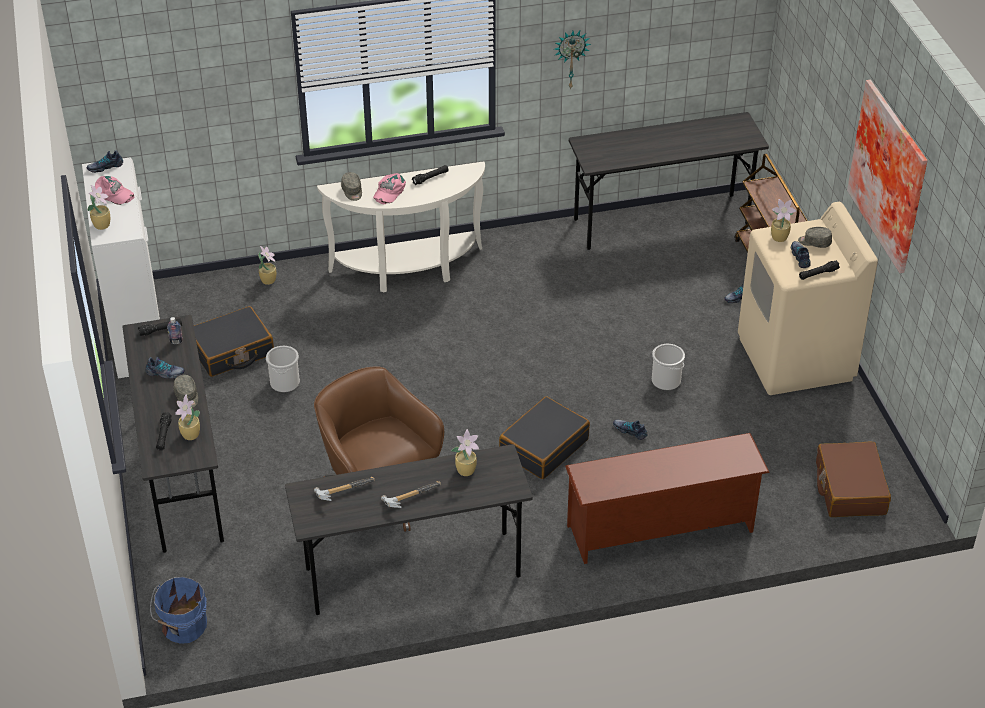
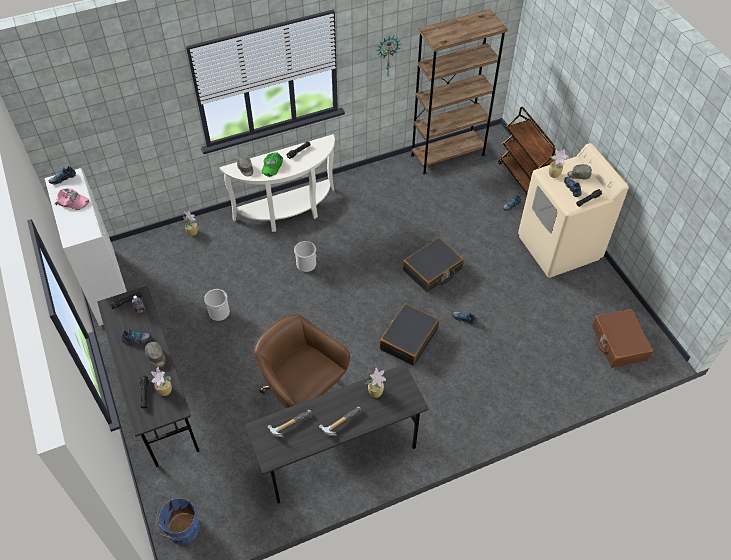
camera: 10 degrees left, 10 degrees up
potted plant [87,185,110,230] -> none
black suitcase [194,306,274,377] -> black suitcase moved to [403,237,464,292]
pink cap [373,173,406,204] -> green cap [262,152,283,177]
brown shoe rack [565,433,770,564] -> none
grey desk [569,112,769,250] -> brown bookcase [411,9,508,175]
bucket [652,344,685,390] -> bucket moved to [294,241,316,272]
picture [847,80,928,273] -> none

